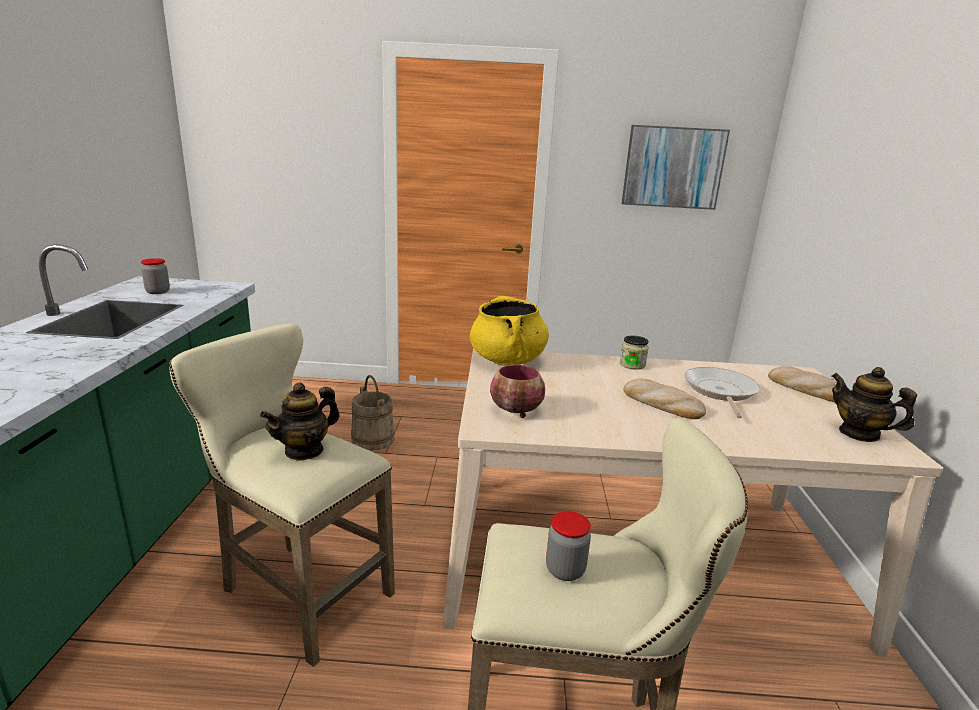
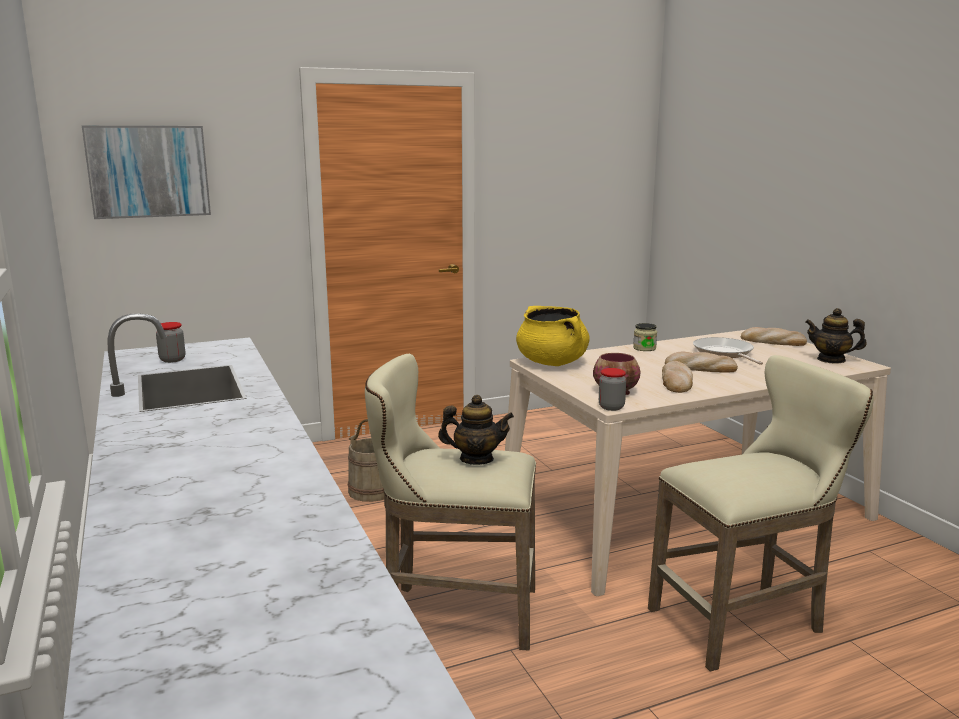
camera: 25 degrees left, 5 degrees down
teapot [260,382,340,461] -> teapot turned 105 degrees counterclockwise [438,395,514,465]
jar [546,511,591,581] -> jar moved to [599,368,626,411]
picture [622,125,730,210] -> picture moved to [82,126,211,219]
none -> bread [662,361,693,393]

